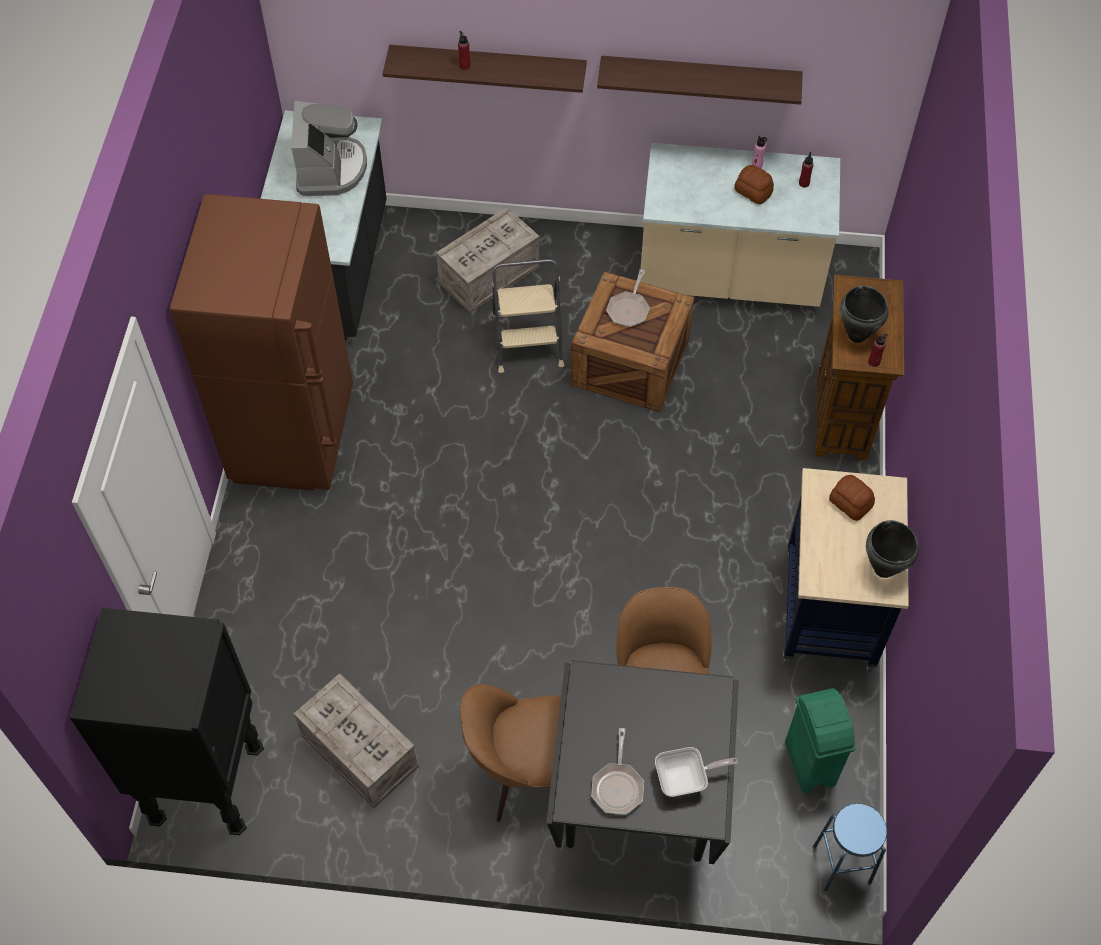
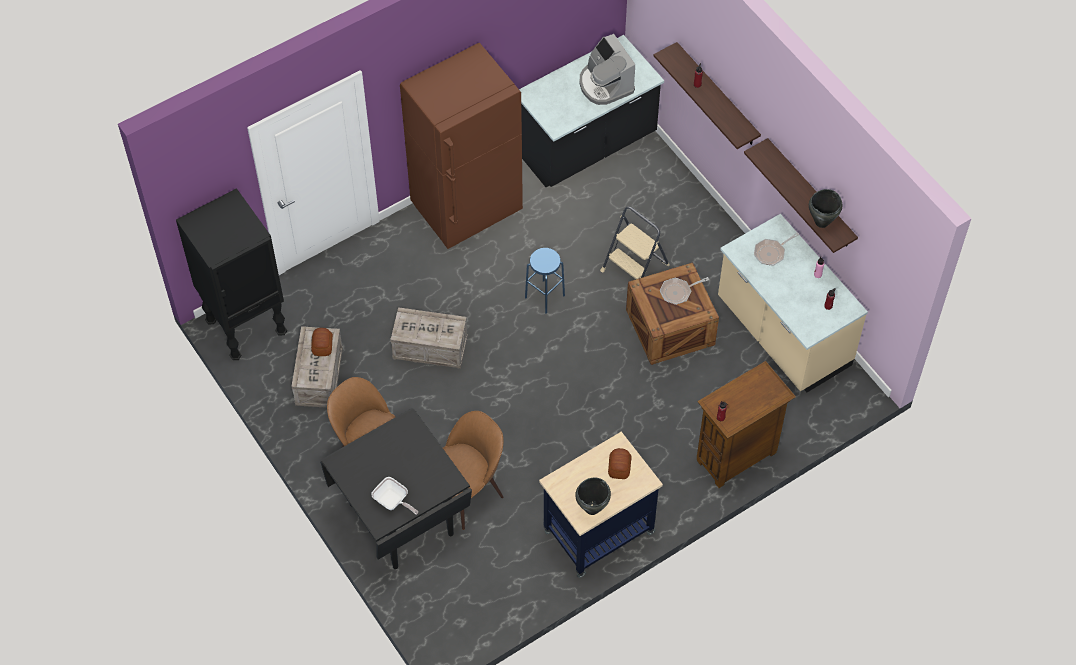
camera: 50 degrees right, 0 degrees up
coffee machine [291,101,367,196] -> coffee machine turned 105 degrees clockwise [580,34,635,105]
crate [436,207,540,314] -> crate moved to [390,307,468,369]
frying pan [591,728,644,815] -> frying pan moved to [754,232,800,266]
bread [734,165,774,204] -> bread moved to [311,328,333,356]
green trash can [785,688,856,794] -> none
blue stool [813,804,887,892] -> blue stool moved to [525,248,565,314]
black cooking pot [840,286,889,343] -> black cooking pot moved to [809,189,842,228]

